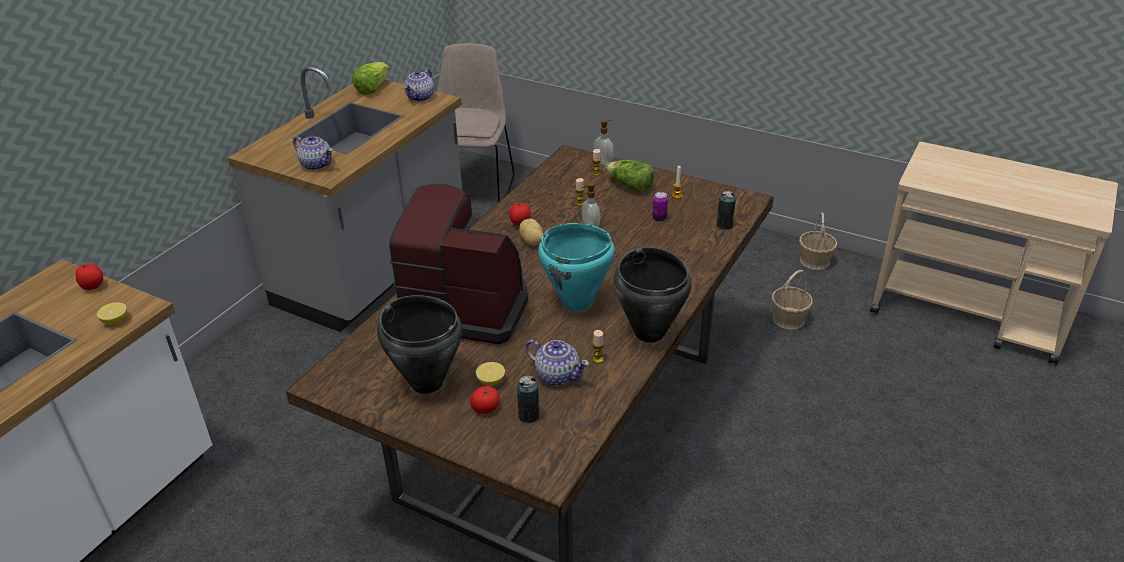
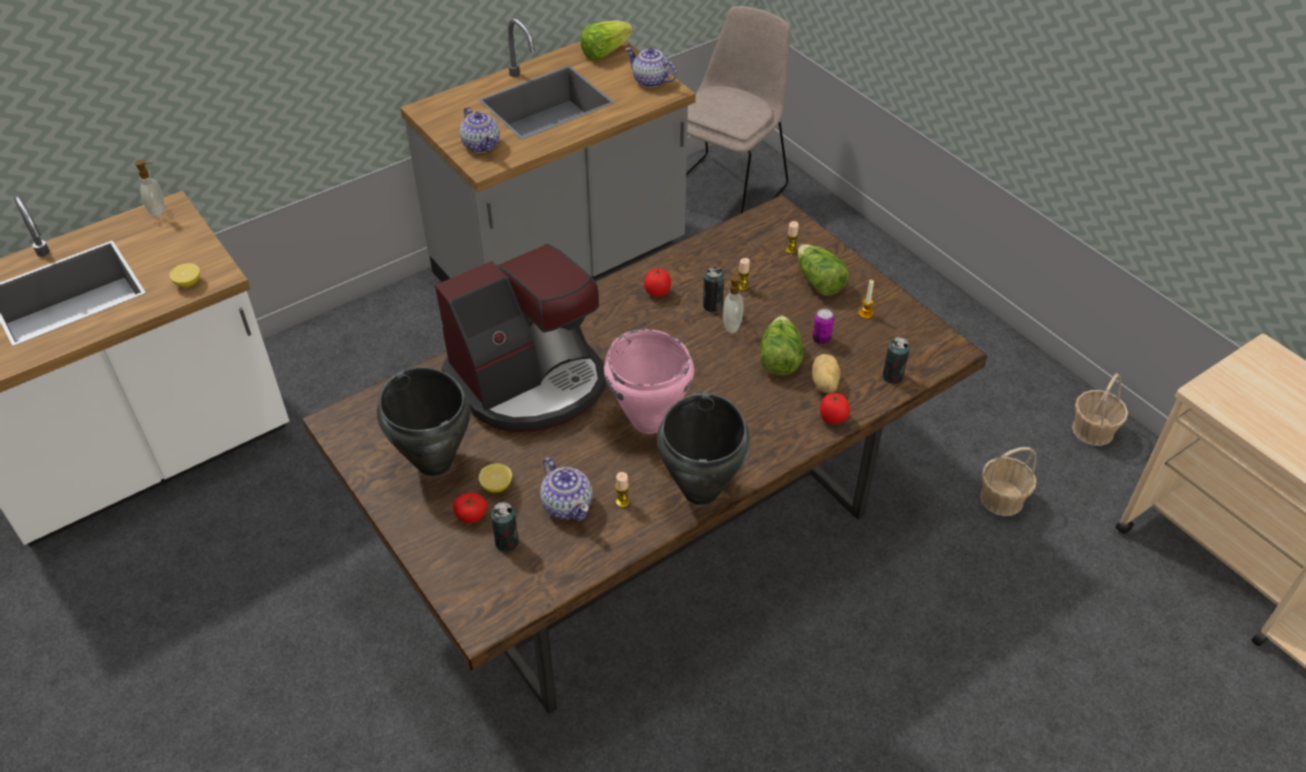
camera: 25 degrees right, 10 degrees up
tomato [76,263,103,290] -> tomato moved to [820,393,850,424]
coffee machine [389,184,528,344] -> coffee machine turned 105 degrees clockwise [435,244,606,432]
teapot [404,68,434,102] -> teapot turned 75 degrees clockwise [625,47,677,88]
potato [519,219,543,246] -> potato moved to [812,354,840,393]
turquoise cooking pot [538,223,615,312] -> pink cooking pot [604,329,694,434]
soap dispenser [594,119,614,165] -> soap dispenser moved to [135,160,164,217]
none -> can [703,267,724,312]
none -> lettuce [760,316,803,376]

